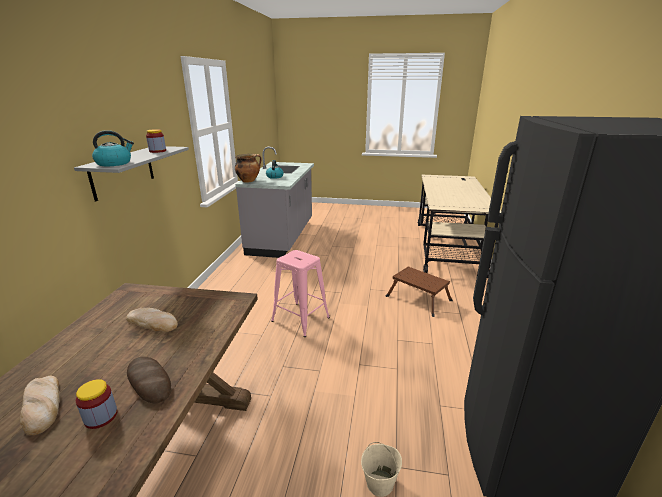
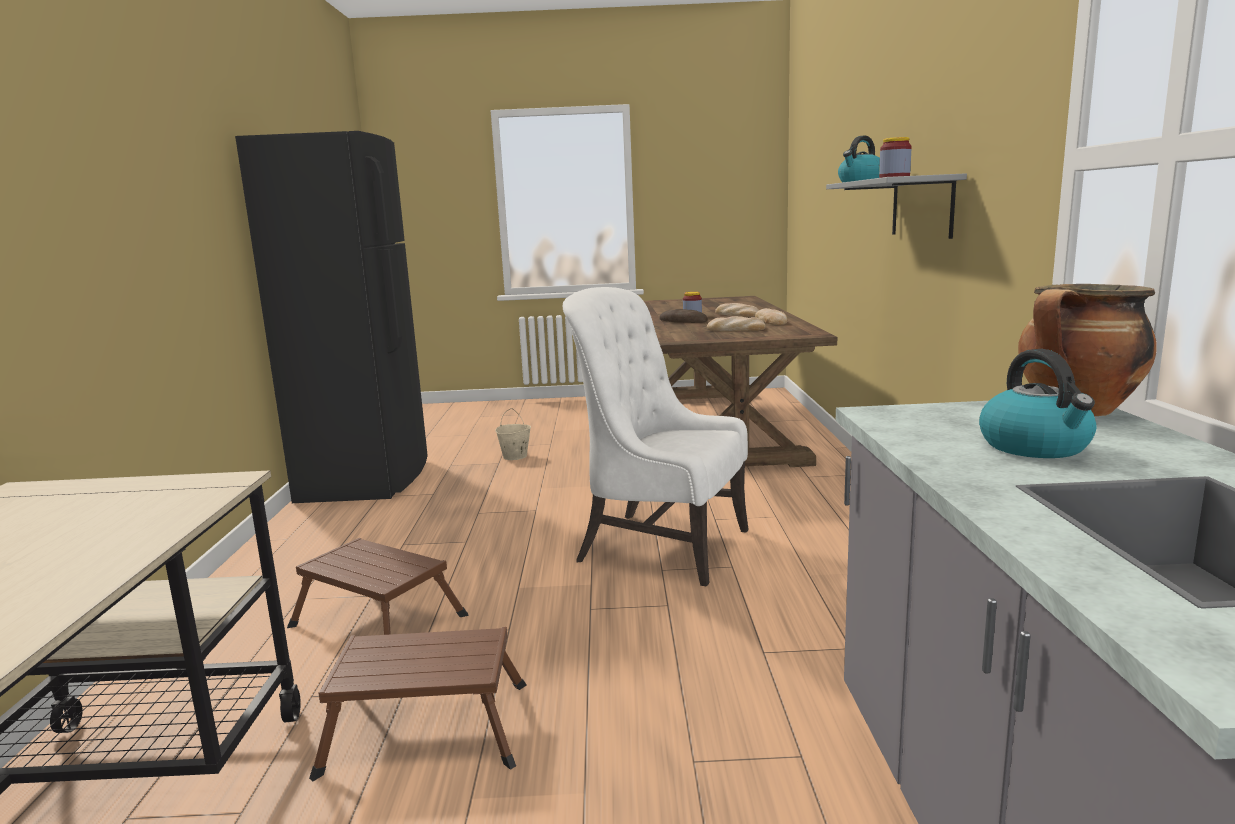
camera: 170 degrees right, 10 degrees down
pink stool [271,250,330,337] -> white chair [563,287,749,586]
none -> brown step ladder [309,627,527,781]
none -> bread [755,308,787,325]

